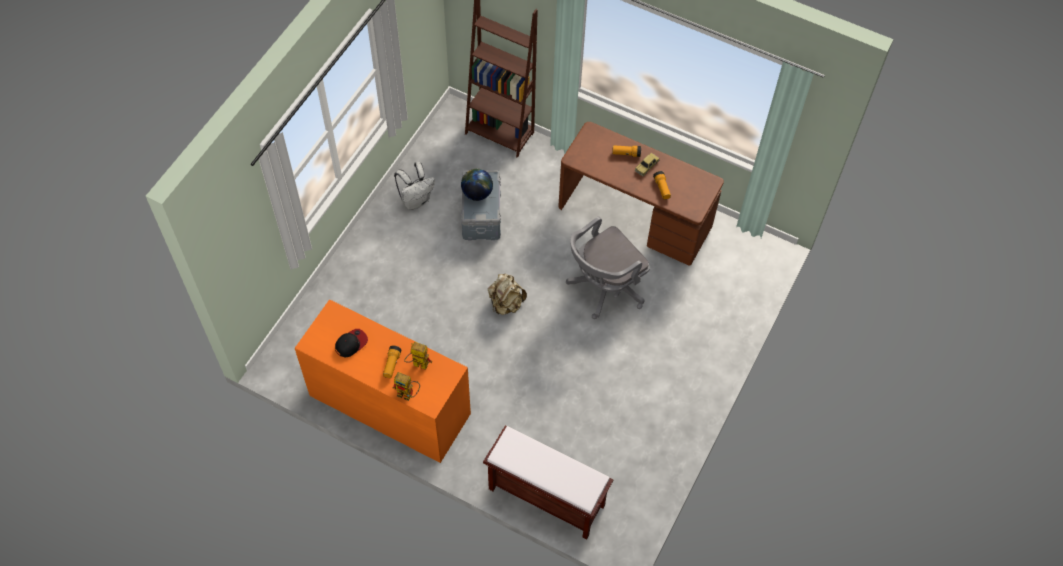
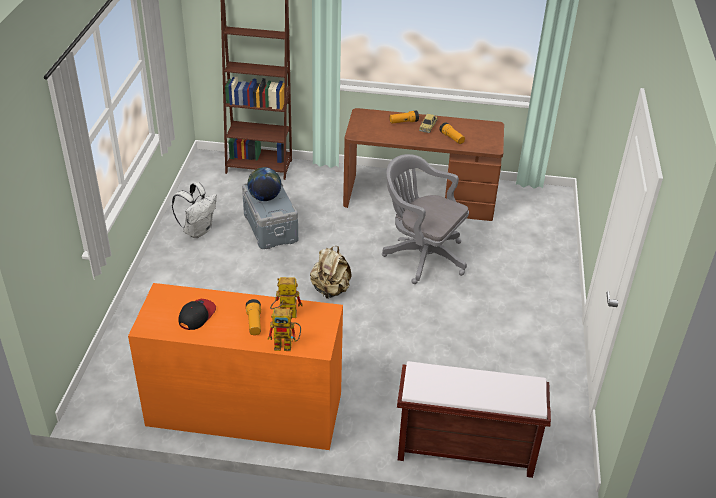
camera: 20 degrees left, 20 degrees down
grey office chair [566,217,650,319] -> grey office chair turned 90 degrees clockwise [382,154,469,284]

